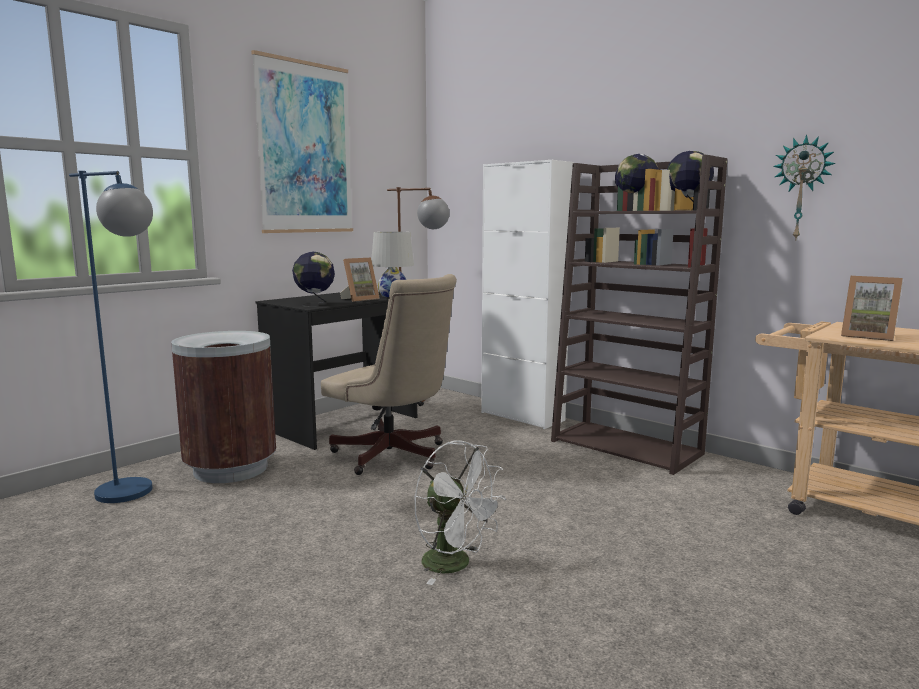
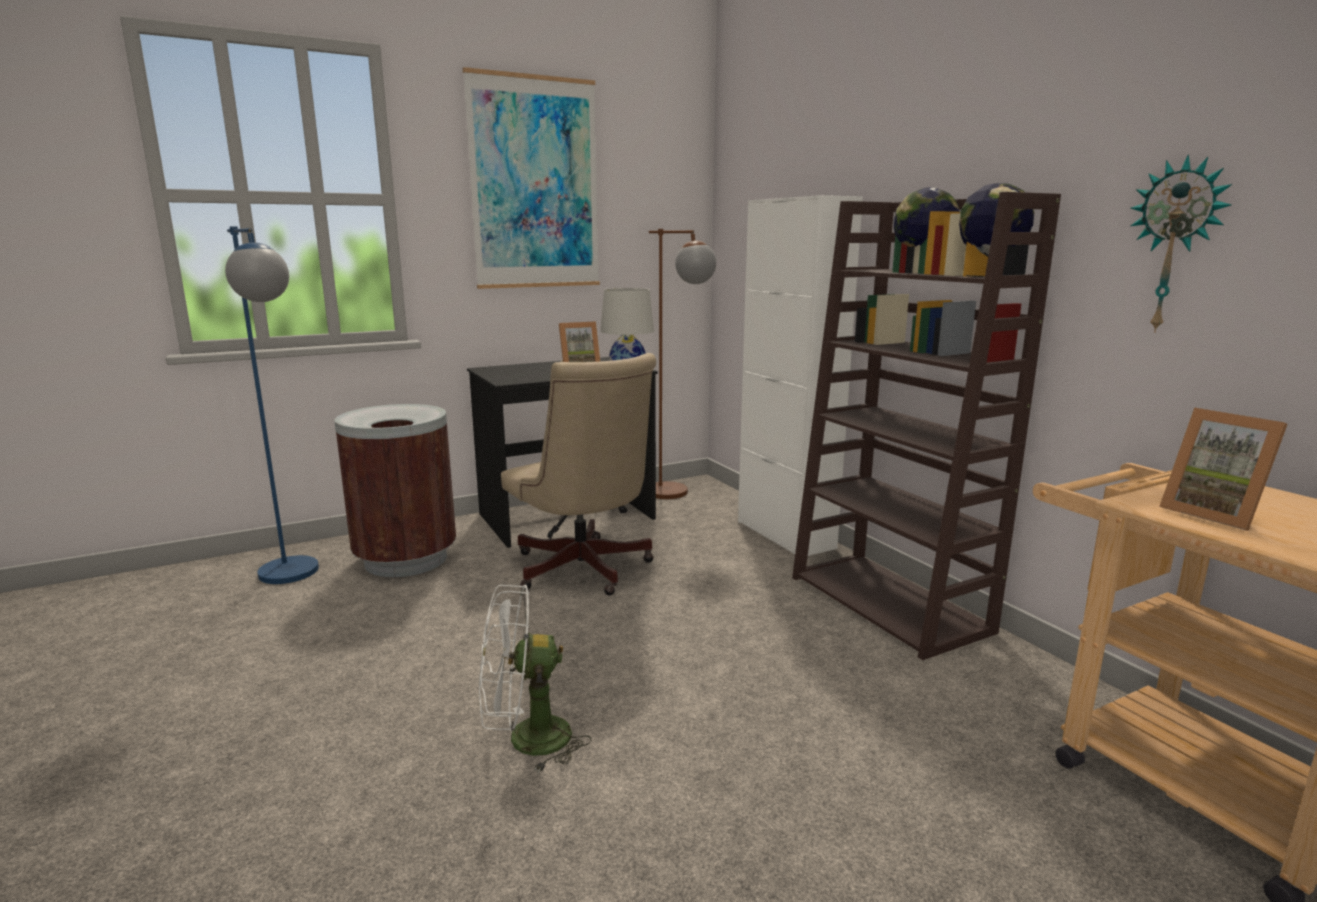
camera: 20 degrees right, 5 degrees up
globe [292,252,335,307] -> none
white fan [414,441,506,585] -> white fan turned 105 degrees clockwise [479,585,592,773]

